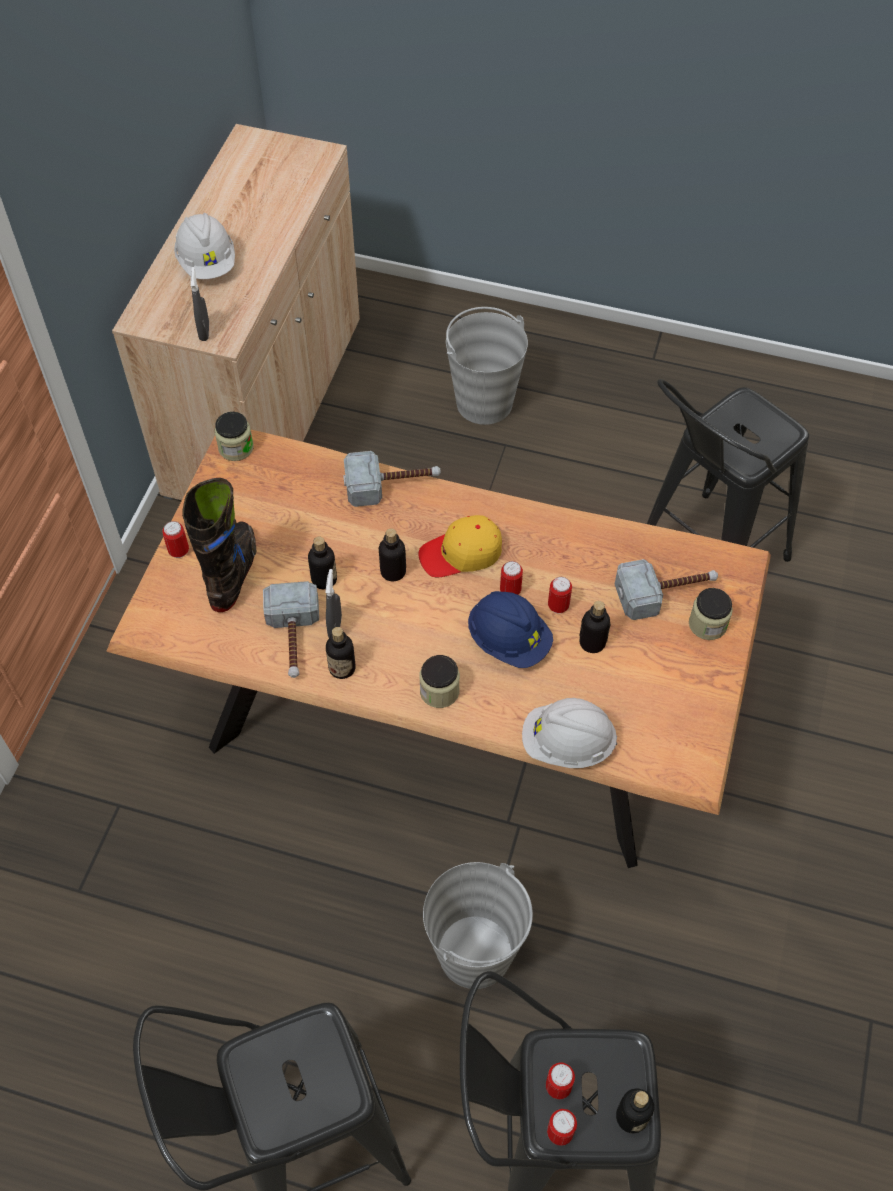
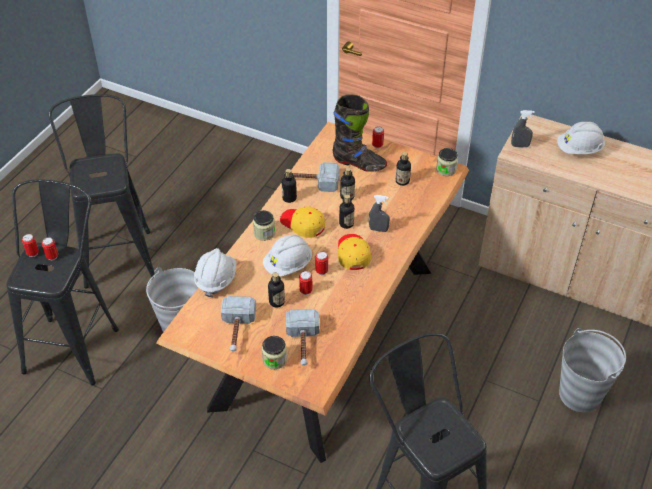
camera: 100 degrees right, 10 degrees down
grey spray bottle [325,569,342,638] -> grey spray bottle moved to [369,195,390,232]
hammer [343,451,441,507] -> hammer moved to [221,296,256,352]
blue hard hat [468,591,553,668] -> white hard hat [263,235,312,276]
bottle [616,1088,654,1133] -> bottle moved to [396,152,411,186]
none -> yellow cap [280,206,325,238]

